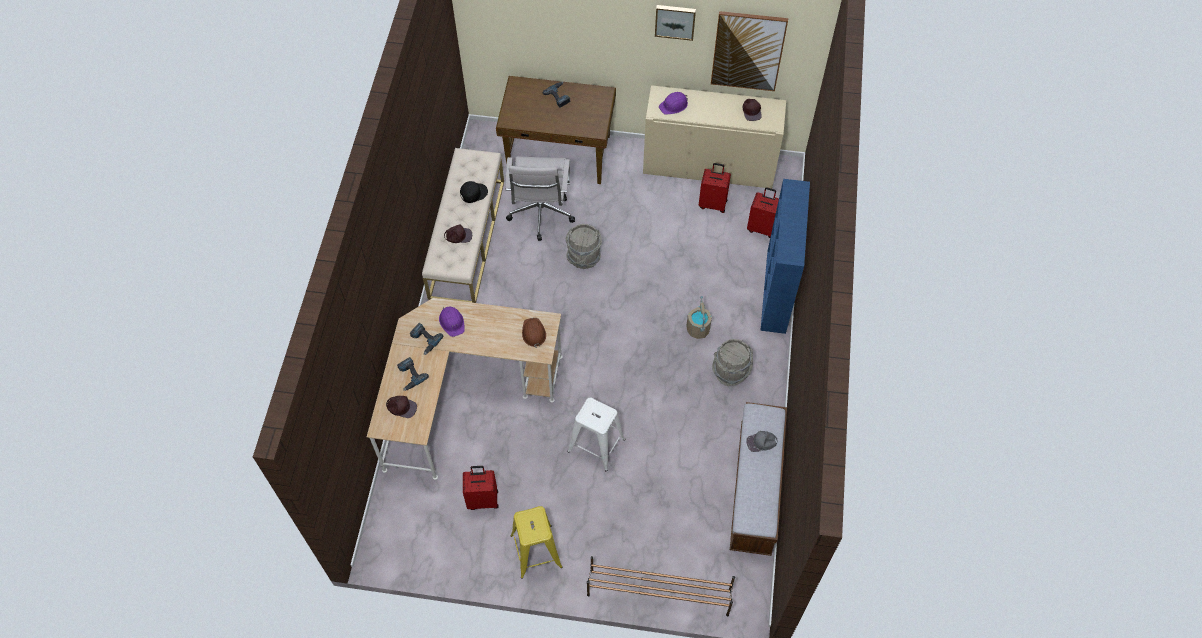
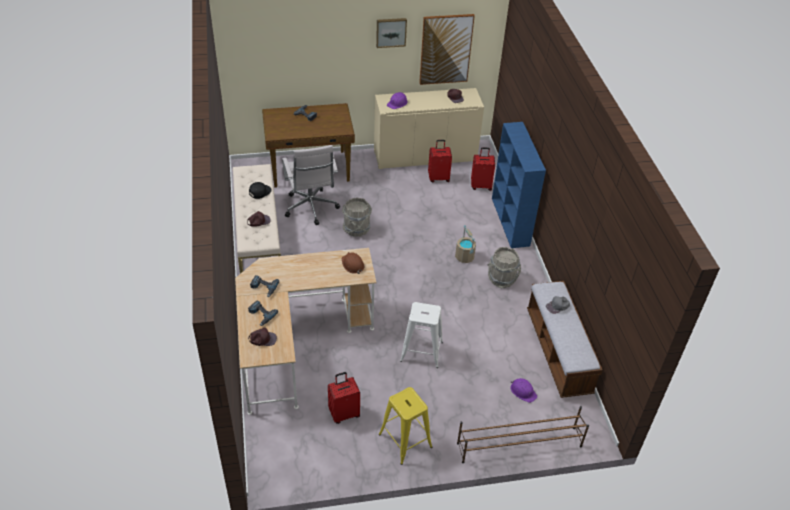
camera: 20 degrees left, 15 degrees down
purple hard hat [439,306,465,337] -> purple hard hat moved to [510,378,537,403]

